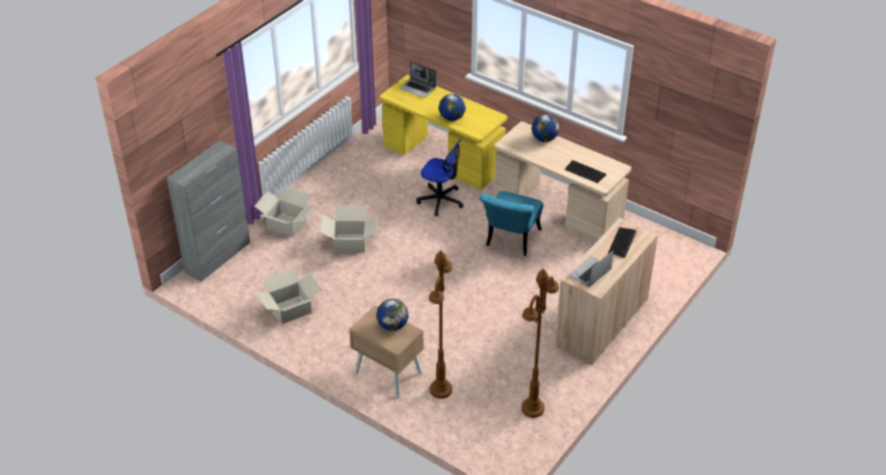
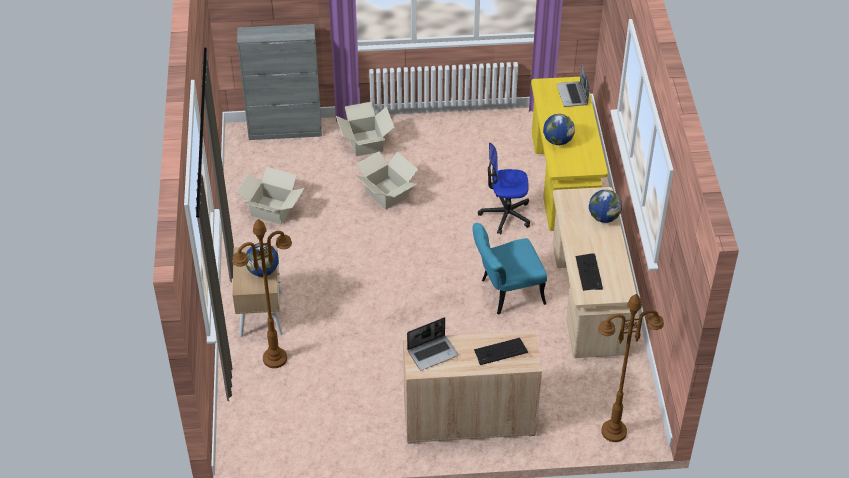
camera: 50 degrees right, 5 degrees up
office chair [416,139,464,217] -> office chair turned 105 degrees clockwise [478,143,530,234]
brown floor lamp [521,269,559,418] -> brown floor lamp moved to [598,294,664,442]
laptop [569,250,614,287] -> laptop turned 150 degrees clockwise [407,317,458,371]

